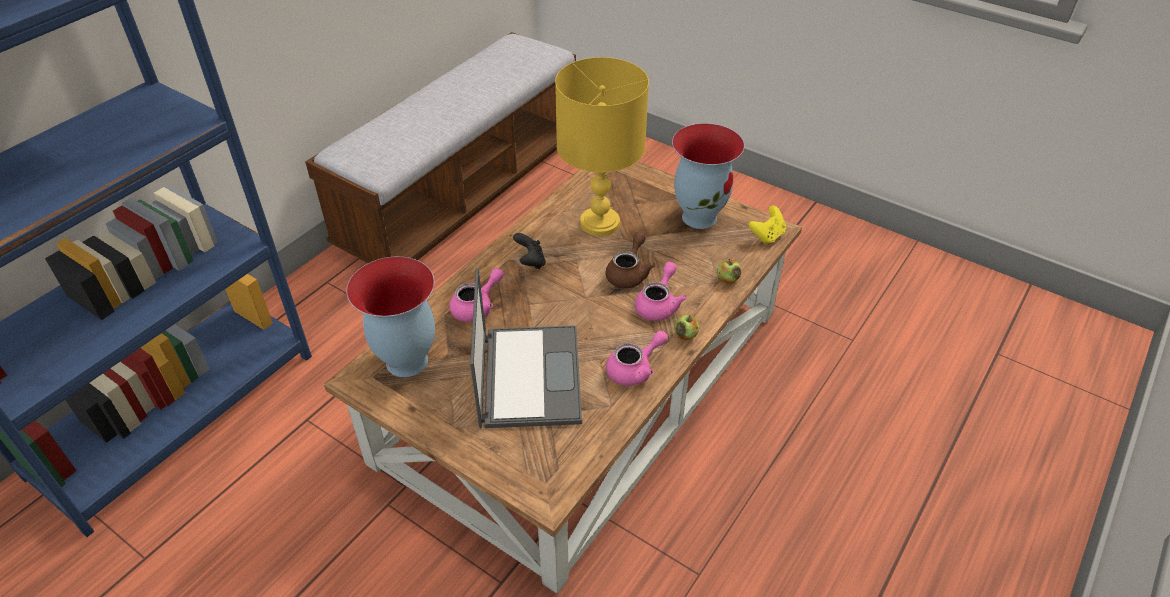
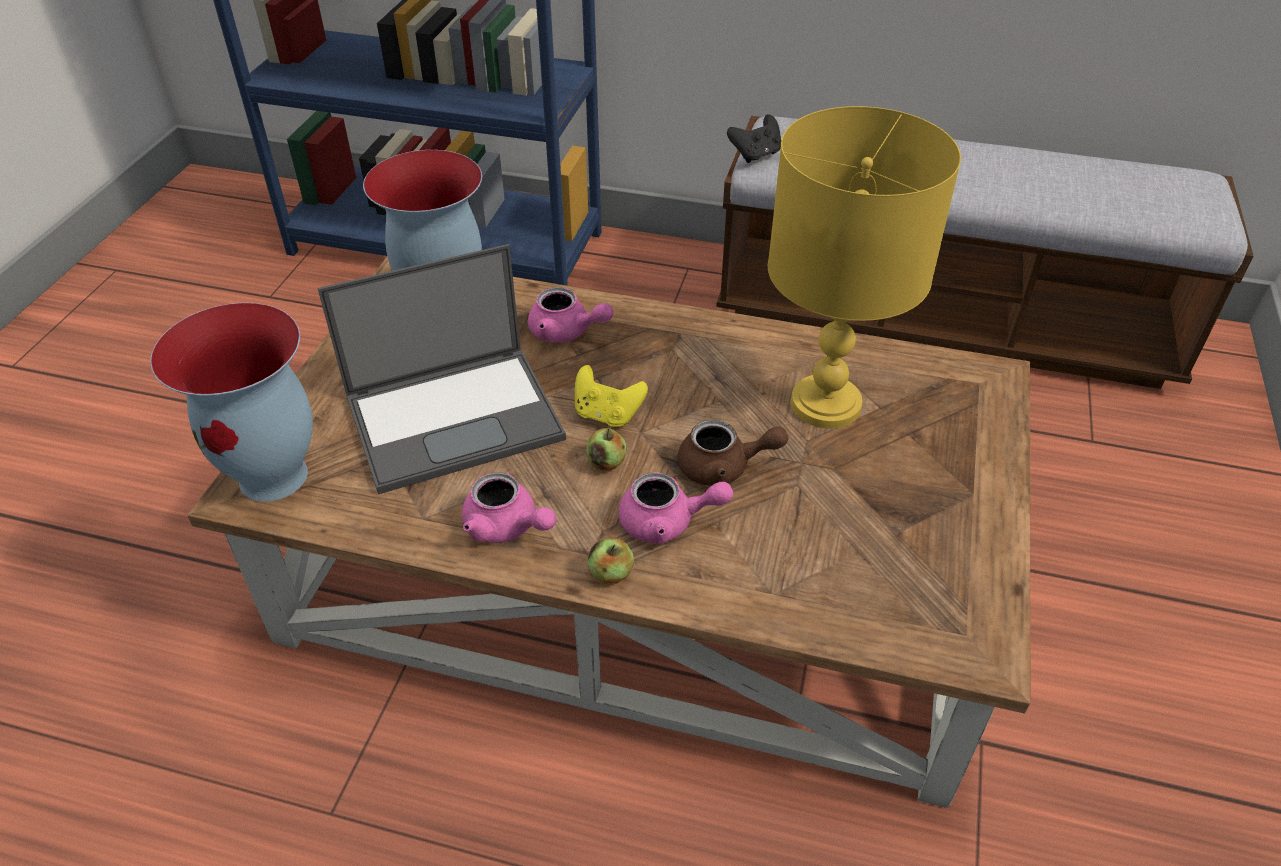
camera: 70 degrees right, 0 degrees up
black game controller [513,233,546,269] -> black game controller moved to [727,115,781,163]
vase [672,123,745,229] -> vase moved to [150,303,313,502]
apple [717,259,741,283] -> apple moved to [586,428,627,471]
yellow game controller [748,206,786,244] -> yellow game controller moved to [575,365,648,427]

